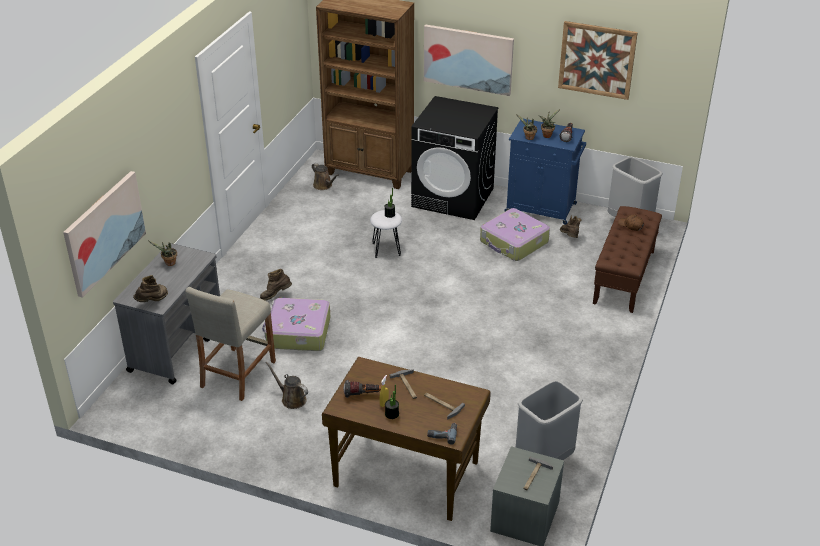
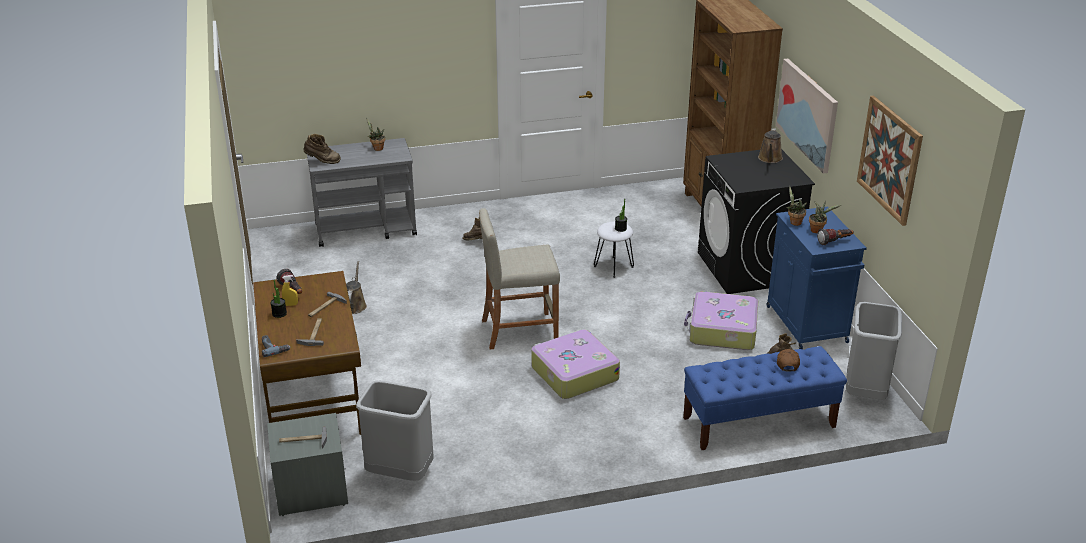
camera: 55 degrees right, 5 degrees down
picture [63,171,146,298] -> none
beige stool [185,287,276,401] -> beige stool moved to [479,208,560,349]
suitcase [262,298,330,351] -> suitcase moved to [531,329,620,399]
brown watering can [312,163,339,190] -> brown watering can moved to [758,128,783,163]
brown bench [593,206,662,313] -> blue bench [683,346,847,450]

